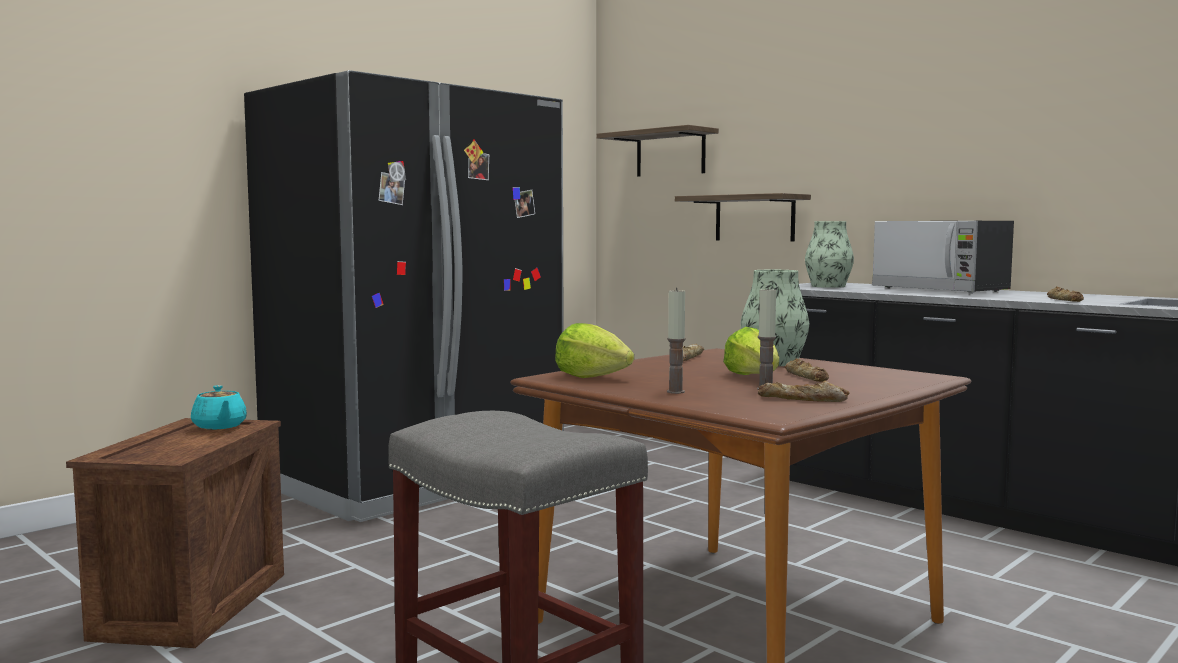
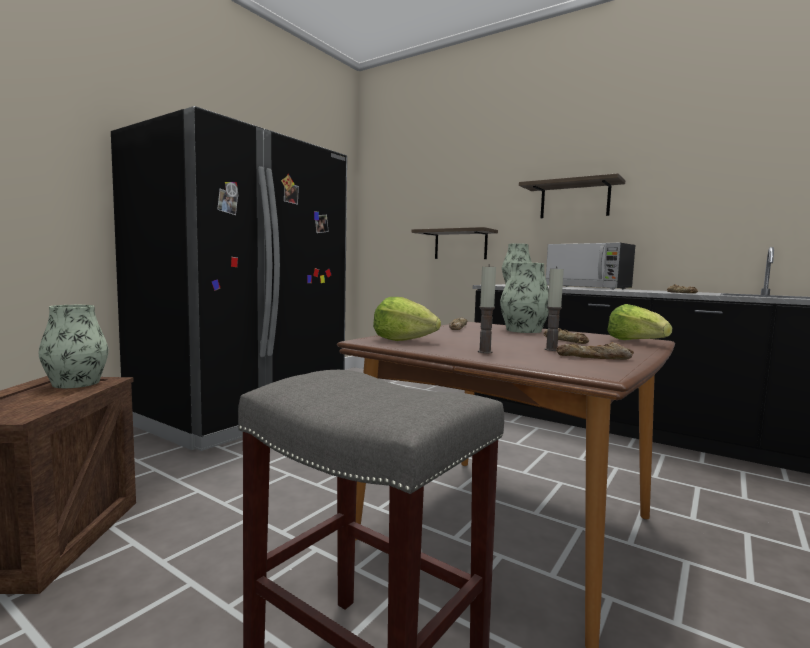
camera: 10 degrees left, 0 degrees up
turquoise teapot [191,385,247,430] -> vase [38,305,108,388]
shelf [597,125,719,177] -> shelf moved to [519,173,625,218]
lettuce [723,327,779,375] -> lettuce moved to [607,304,672,340]

